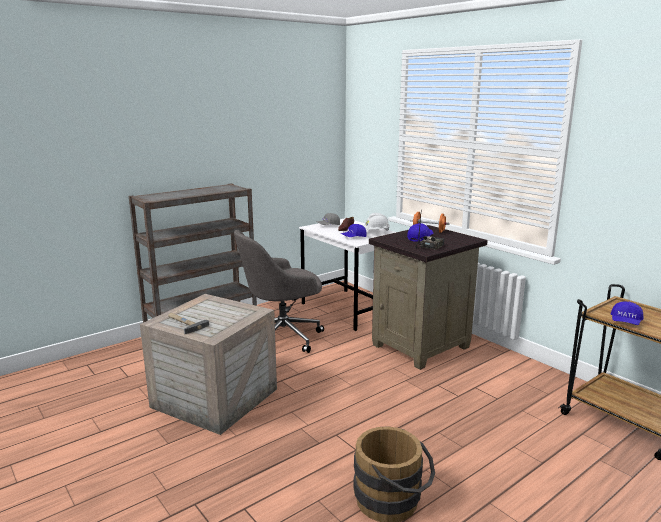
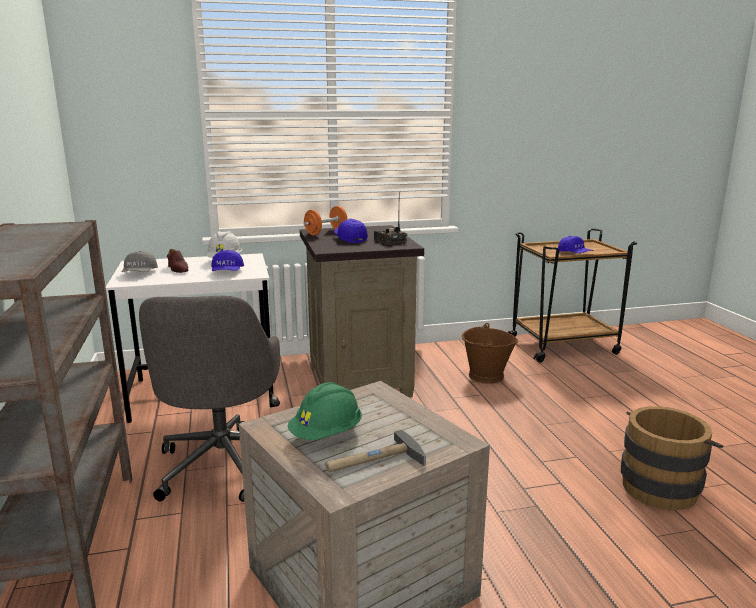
camera: 65 degrees left, 0 degrees up
none -> green hard hat [288,382,362,440]
none -> brown bucket [461,323,518,384]

